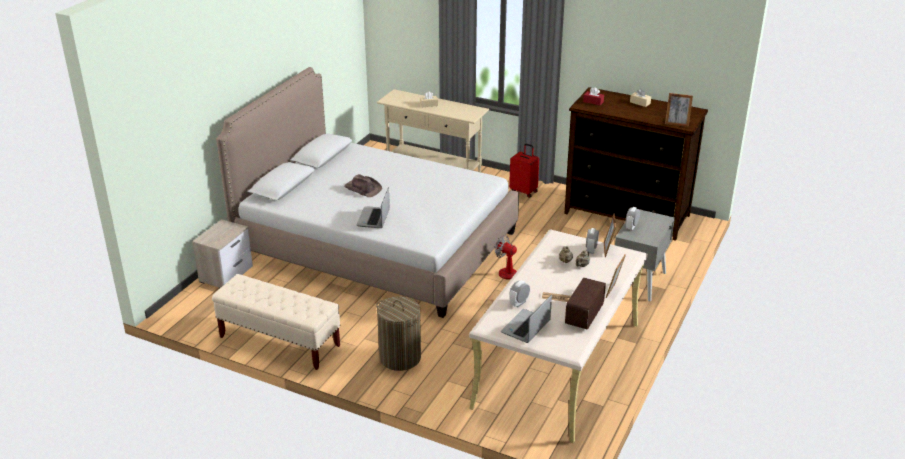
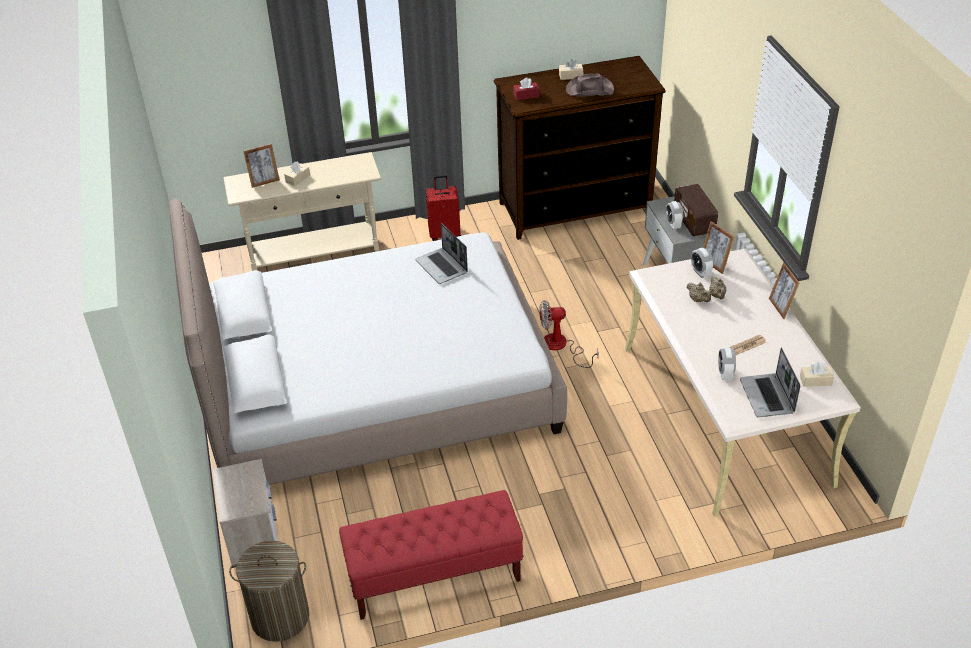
camera: 40 degrees left, 10 degrees up
beige bench [212,274,341,370] -> red bench [339,490,523,620]
brown hat [344,174,382,197] -> brown hat moved to [566,73,614,97]
laptop [356,187,390,228] -> laptop moved to [415,223,468,284]
laundry basket [376,296,421,371] -> laundry basket moved to [229,541,309,642]
radio [565,278,606,330] -> radio moved to [674,184,718,236]
picture frame [665,93,693,127] -> picture frame moved to [243,144,280,188]
none -> beige tissue box [800,362,834,387]

